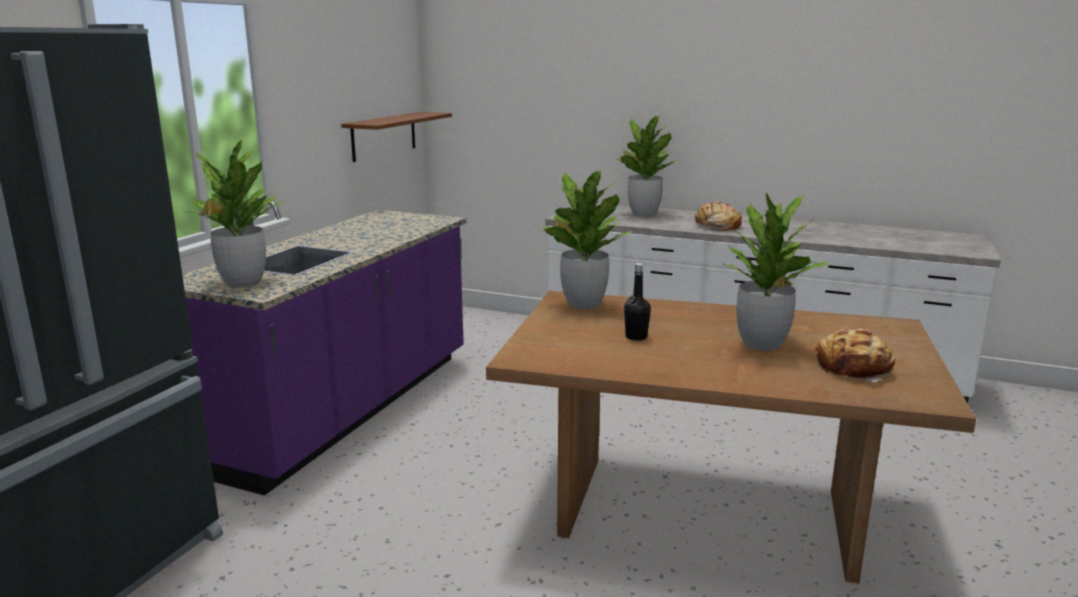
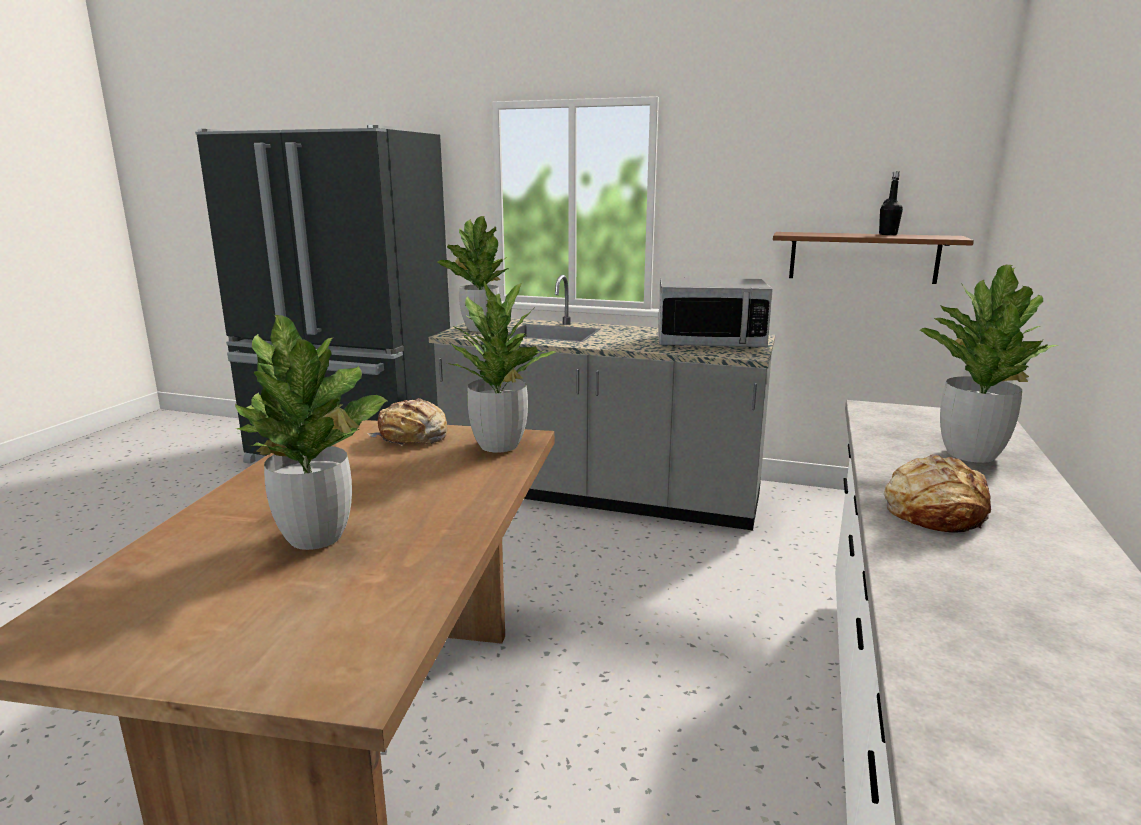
camera: 85 degrees right, 0 degrees up
purple counter [182,198,466,496] -> grey counter [429,275,775,530]
black bottle [624,263,651,341] -> black bottle moved to [879,172,903,235]
bread [815,328,895,382] -> bread moved to [367,398,447,446]
none -> microwave [658,278,773,348]

